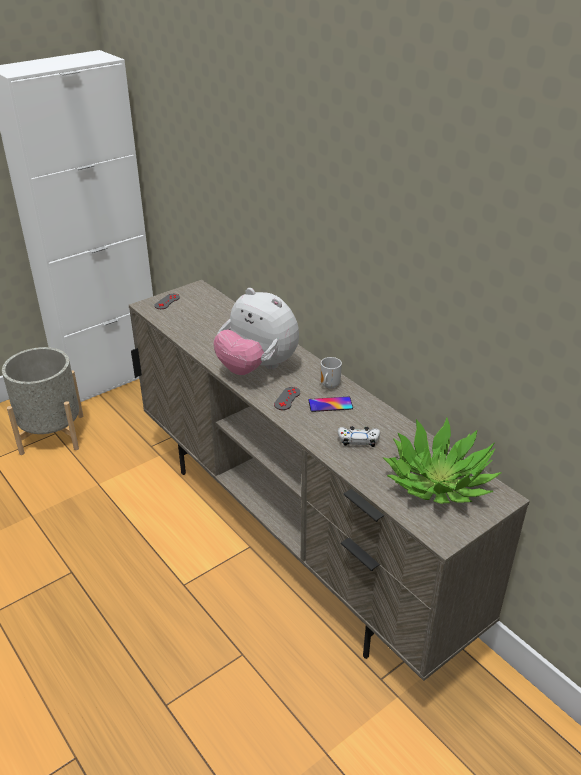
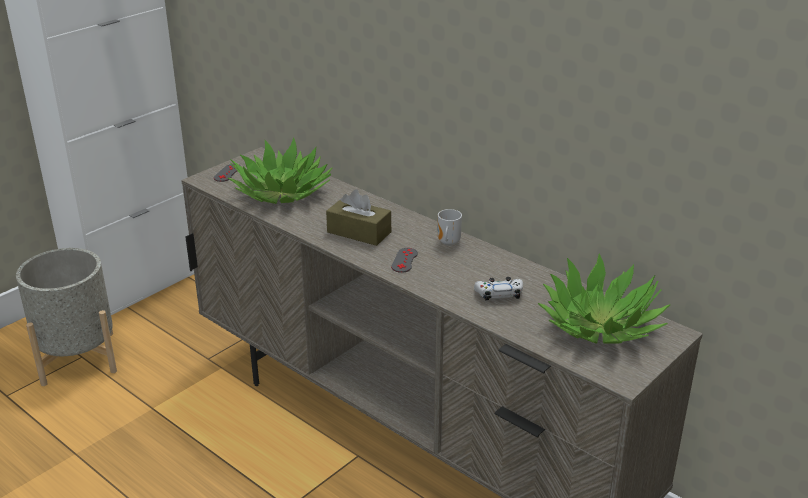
camera: 10 degrees left, 5 degrees down
plush toy [214,288,299,375] -> brown tissue box [326,189,391,246]
phone [308,397,353,412] -> none
none -> potted plant [228,137,332,204]

